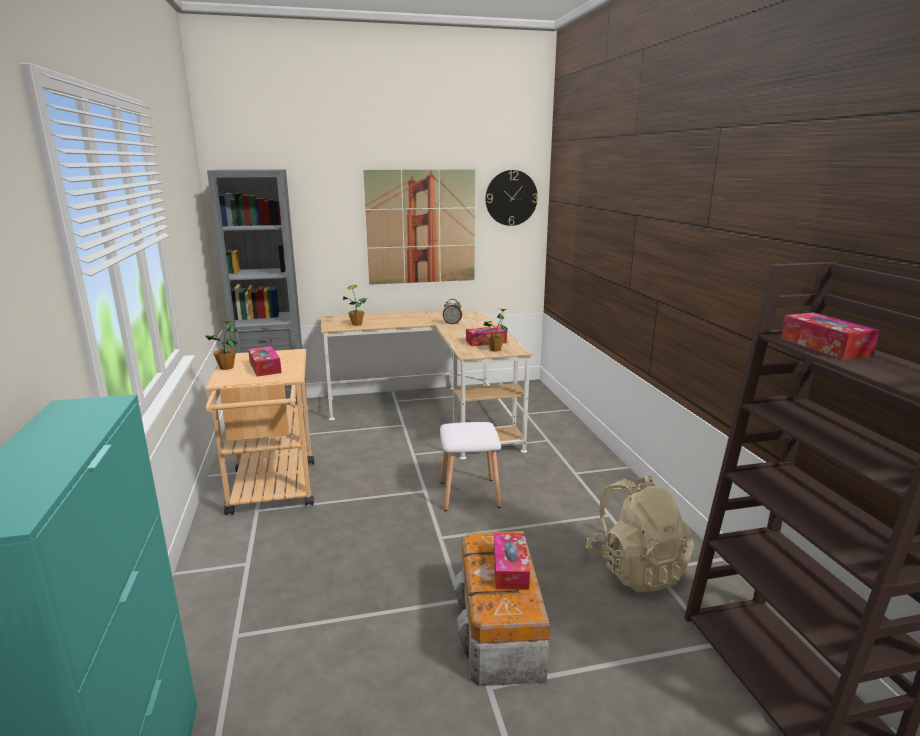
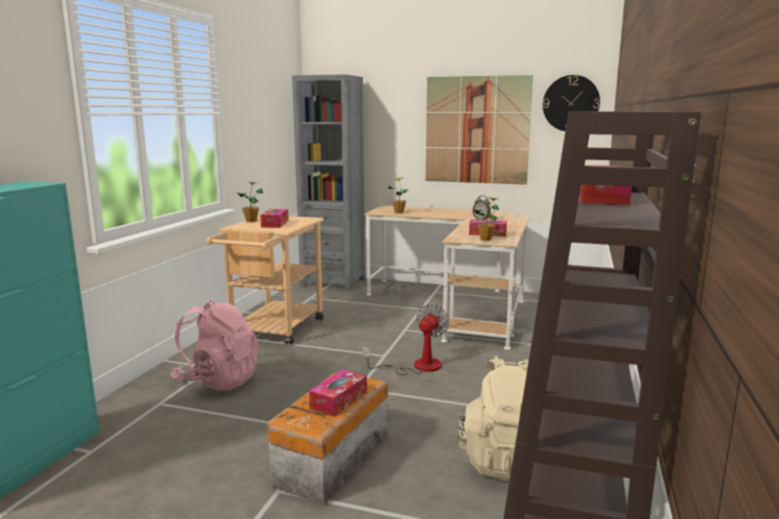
camera: 30 degrees right, 5 degrees down
white stool [440,422,501,511] -> fan [362,304,449,375]
none -> pink backpack [171,300,258,391]

